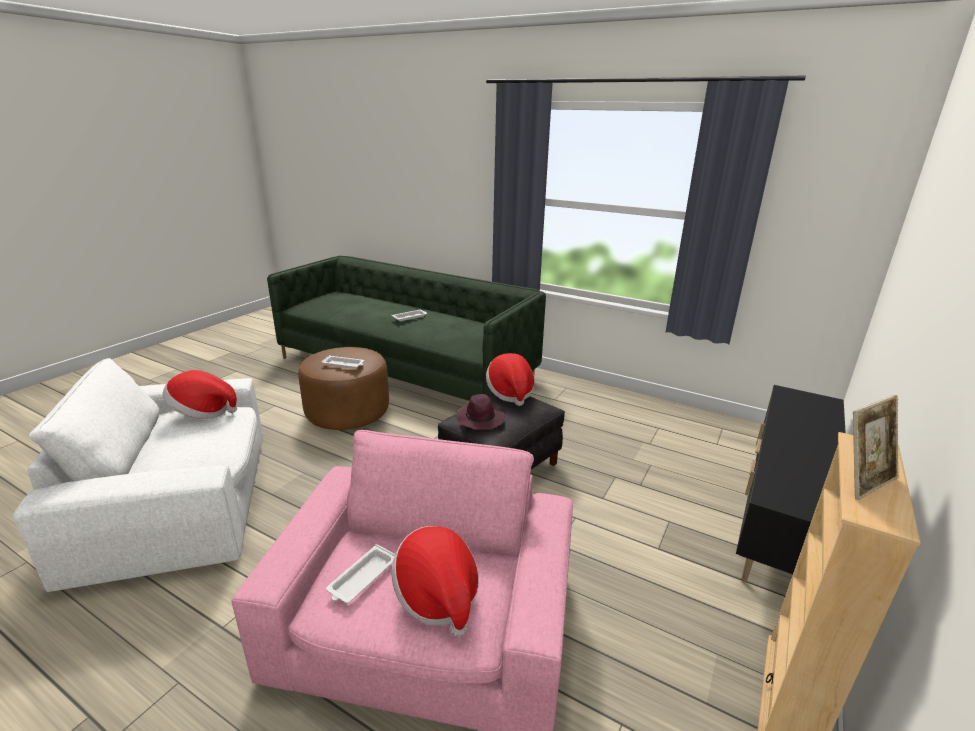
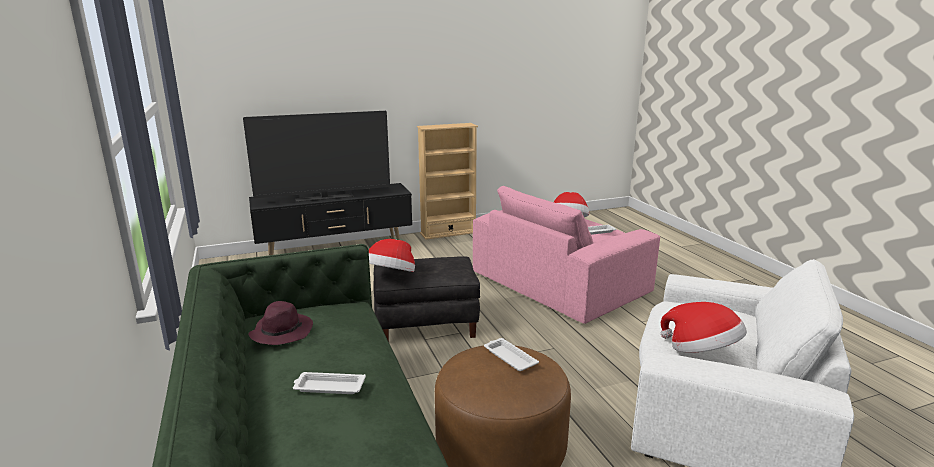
camera: 140 degrees left, 5 degrees down
purple hat [457,394,505,430] -> purple hat moved to [248,301,313,345]
picture frame [853,395,899,500] -> none
none -> television [243,111,390,202]

